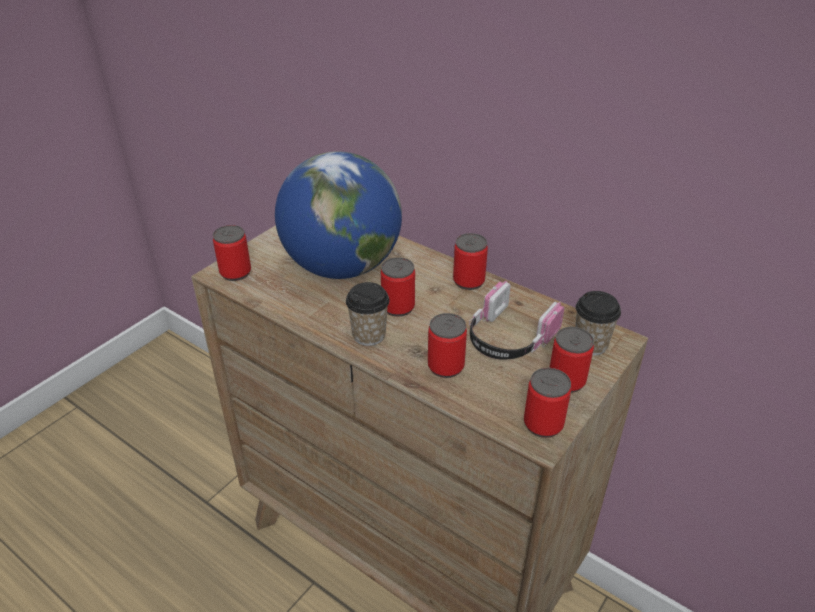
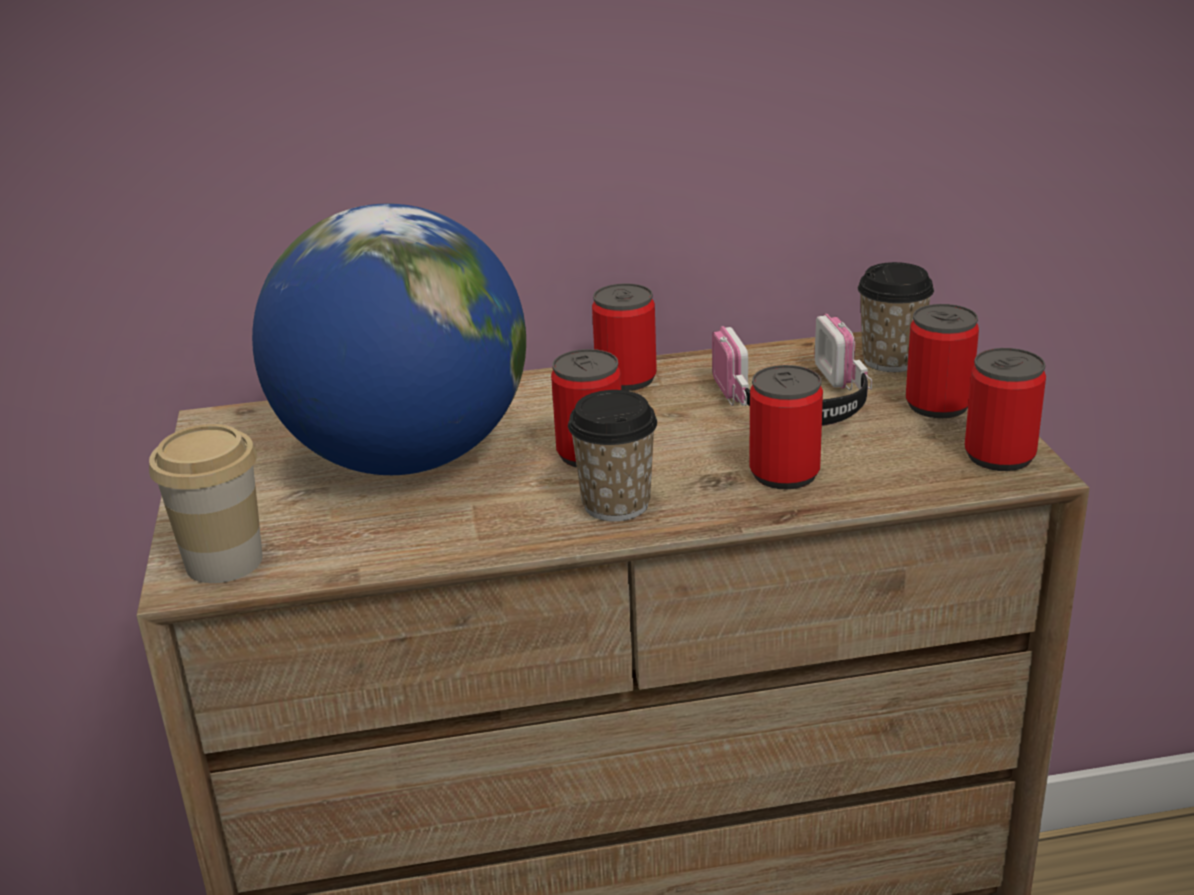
camera: 45 degrees left, 10 degrees down
can [213,225,251,281] -> cup [149,424,263,583]

